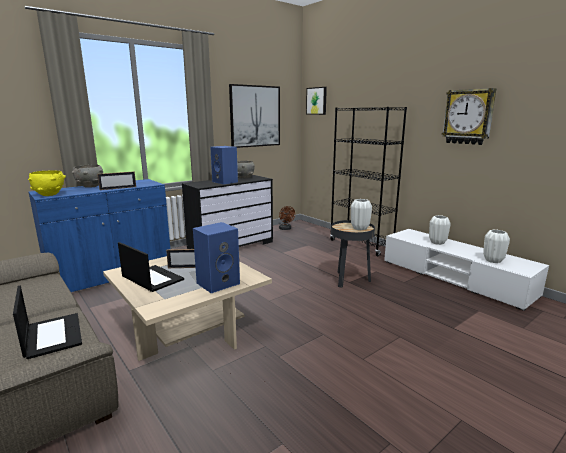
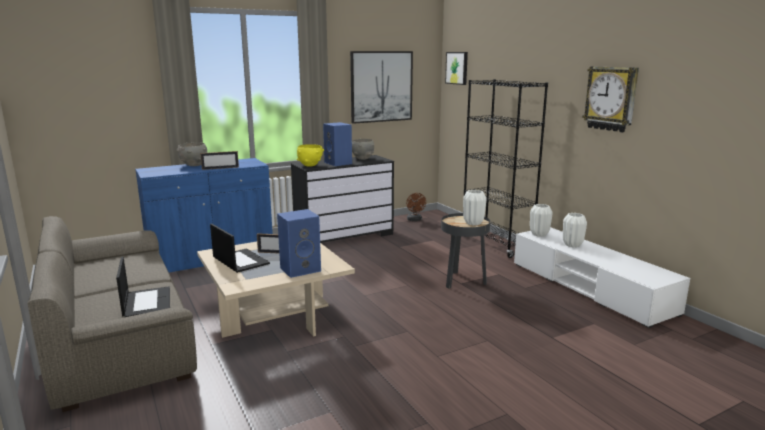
camera: 10 degrees right, 0 degrees up
yellow bowl [28,170,66,196] -> yellow bowl moved to [297,144,324,167]
white vase [483,229,510,263] -> white vase moved to [530,204,553,237]

